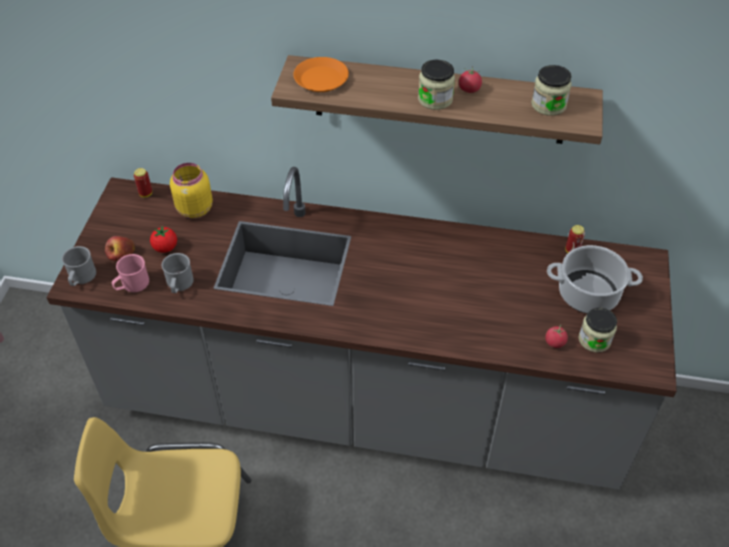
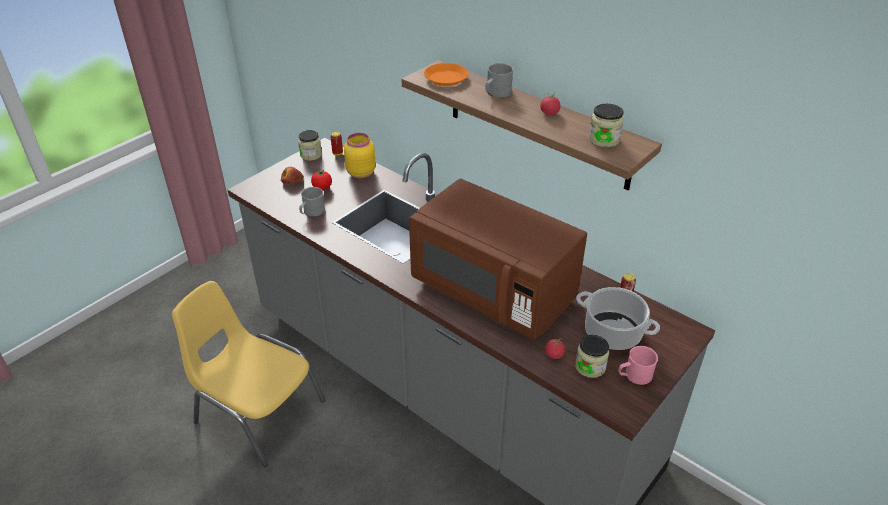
camera: 30 degrees right, 10 degrees down
grey mug [62,246,96,286] -> grey mug moved to [485,63,514,98]
pink mug [112,254,149,292] -> pink mug moved to [618,346,658,385]
jar [418,60,455,110] -> jar moved to [298,130,322,161]
none -> brown microwave [409,178,587,340]

